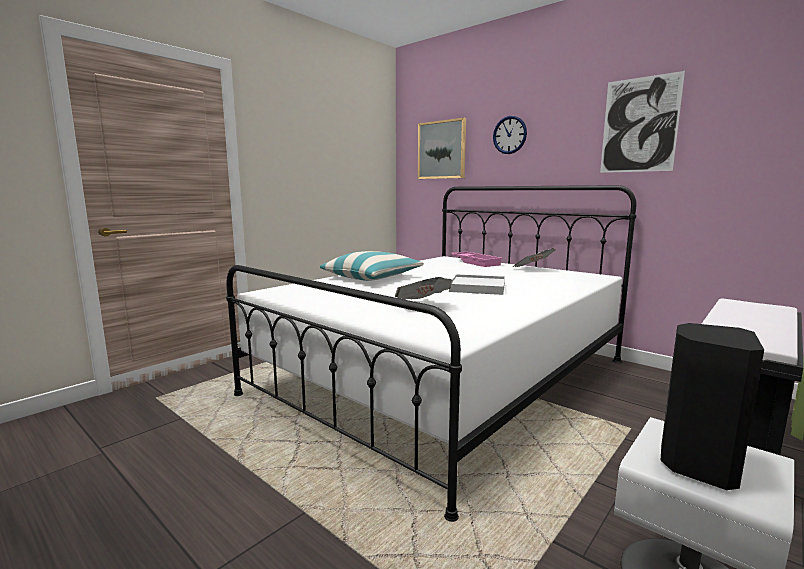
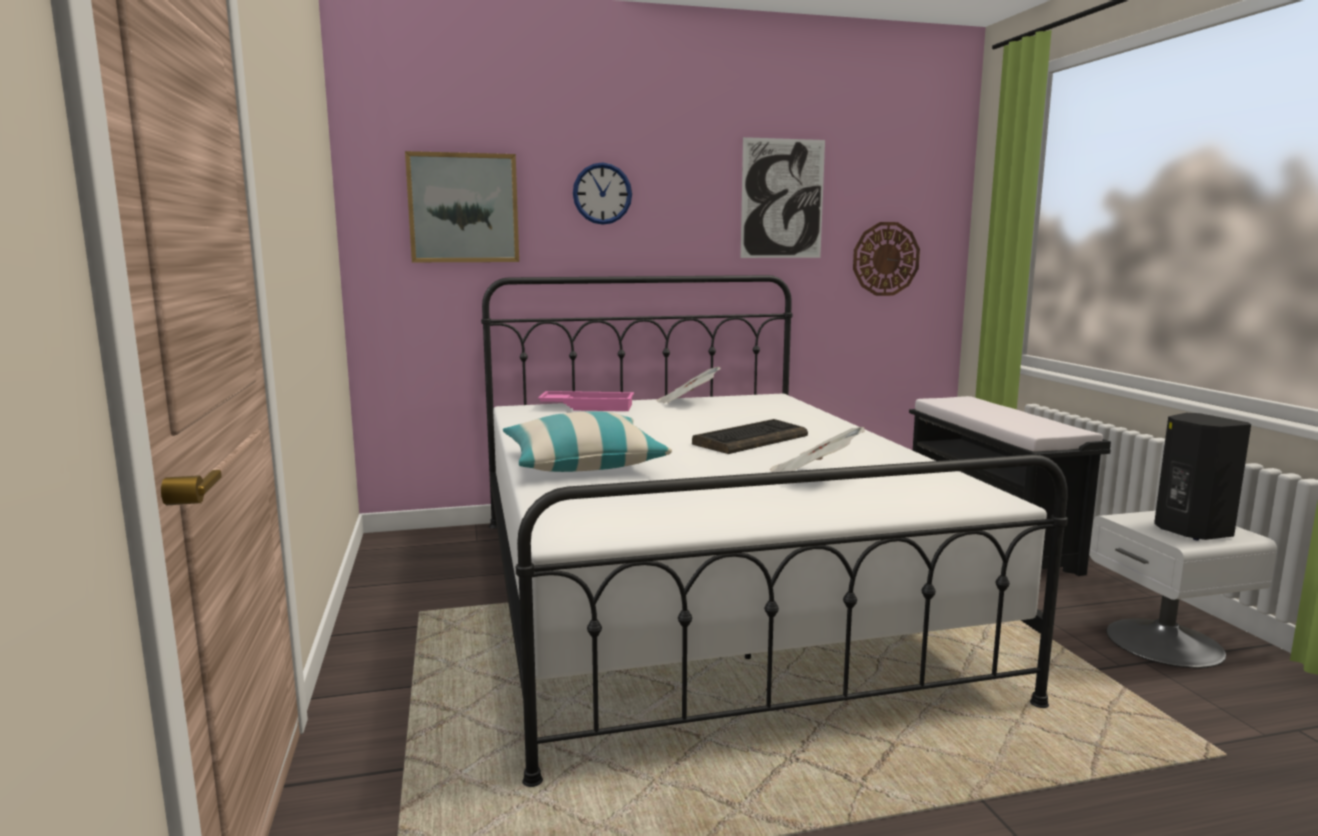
camera: 55 degrees left, 0 degrees up
white tray [449,274,505,295] -> keyboard [692,419,808,454]
none -> wall clock [853,222,920,296]

